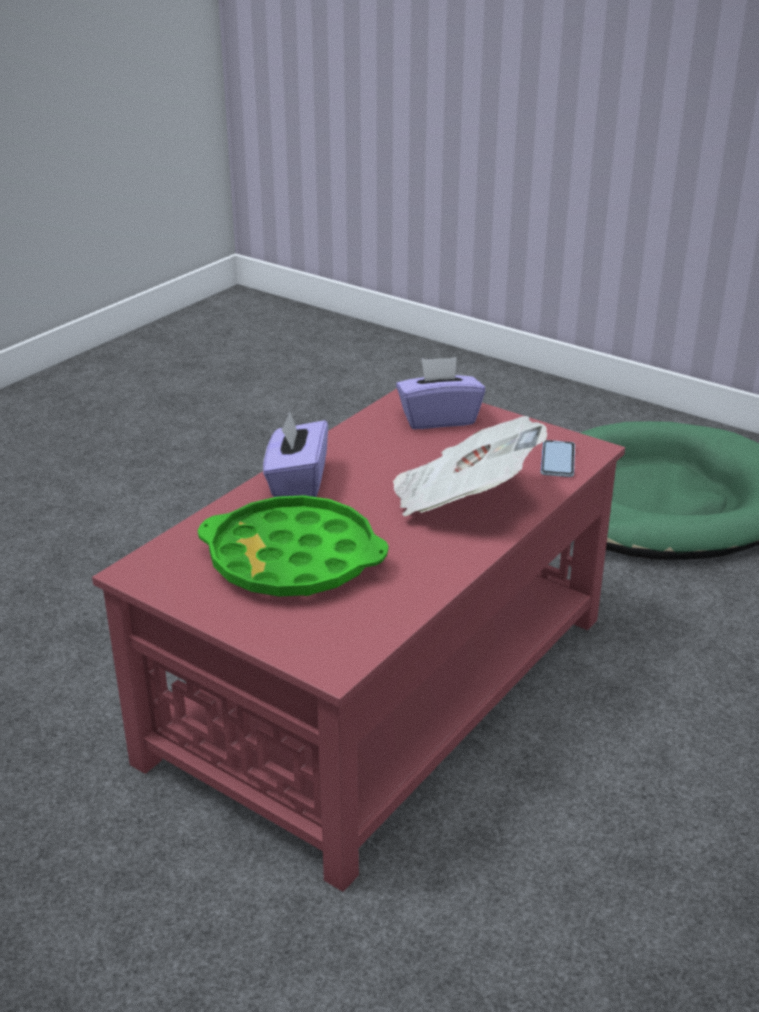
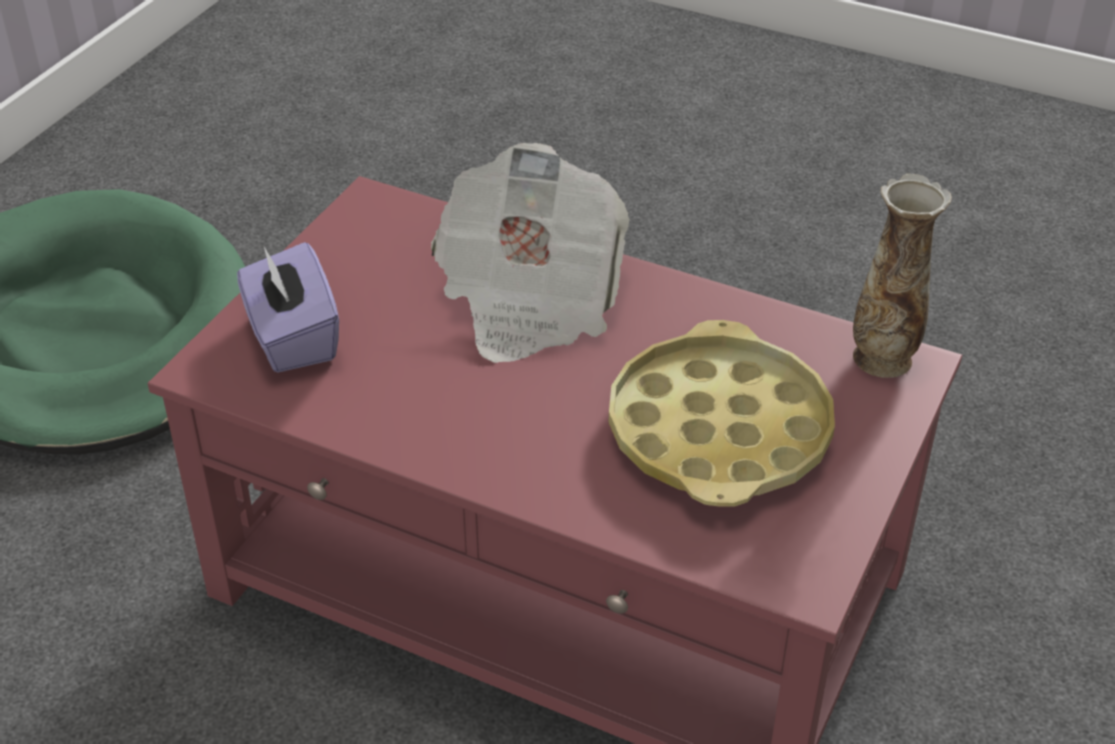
camera: 100 degrees left, 10 degrees up
green tray [198,495,388,597] -> yellow tray [609,320,835,507]
purple tissue box [263,411,328,497] -> none
phone [541,440,575,477] -> none
none -> vase [853,174,952,378]

